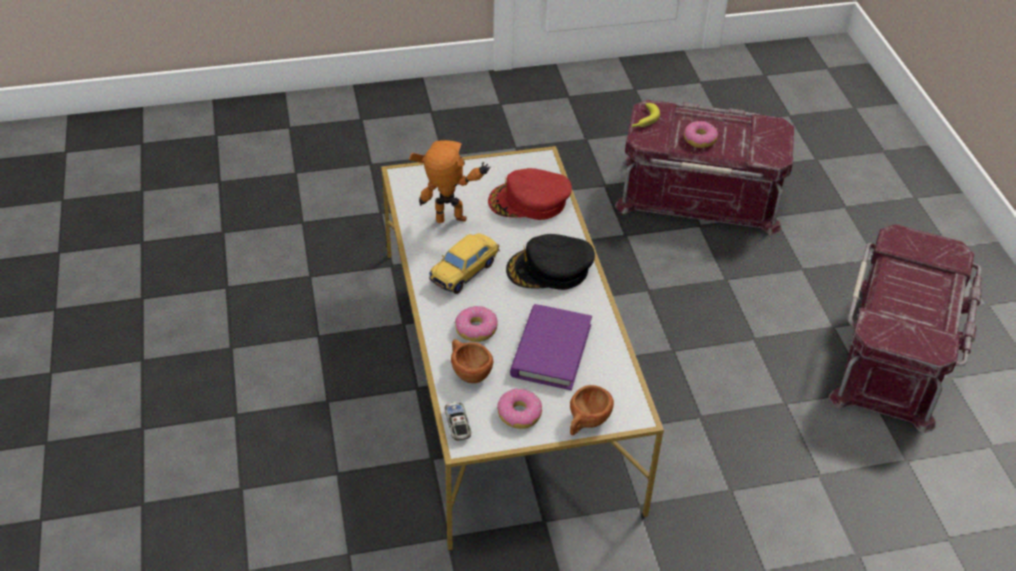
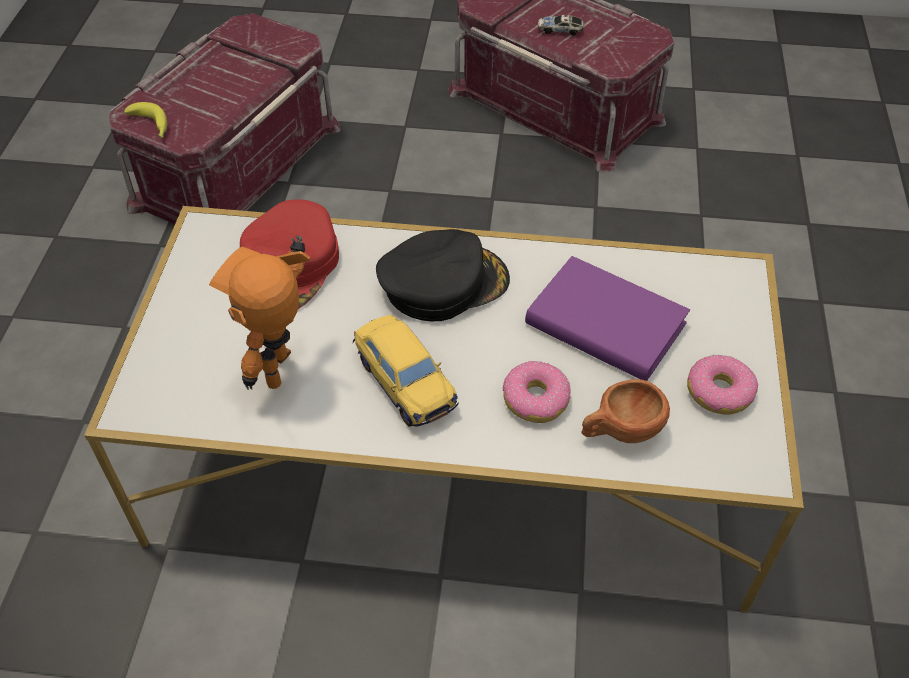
camera: 70 degrees left, 5 degrees up
toy car [445,402,471,441] -> toy car moved to [538,15,584,36]
black cap [506,234,595,290] -> black cap turned 120 degrees counterclockwise [376,229,510,321]
brown cup [570,385,614,435] -> none
donut [684,121,718,148] -> none

